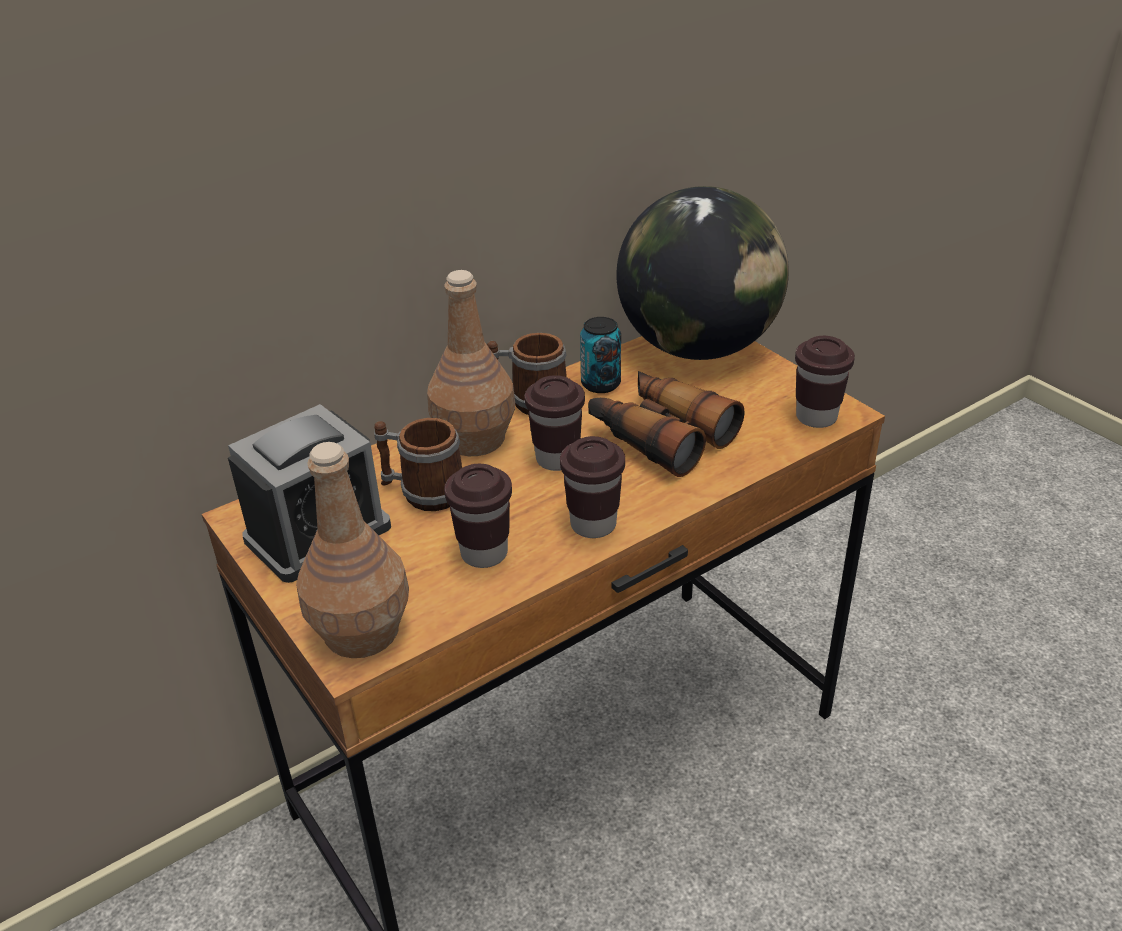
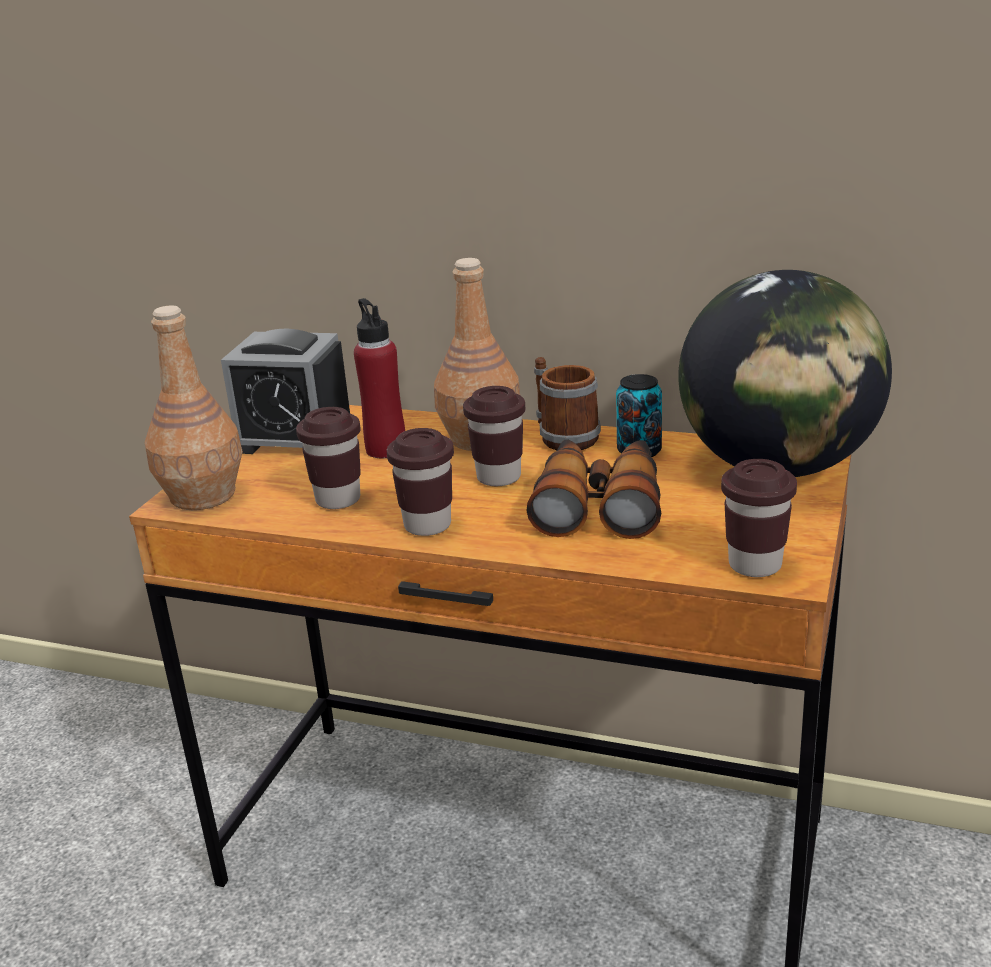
camera: 55 degrees right, 10 degrees down
mug [374,418,462,511] -> red bottle [354,298,405,458]

